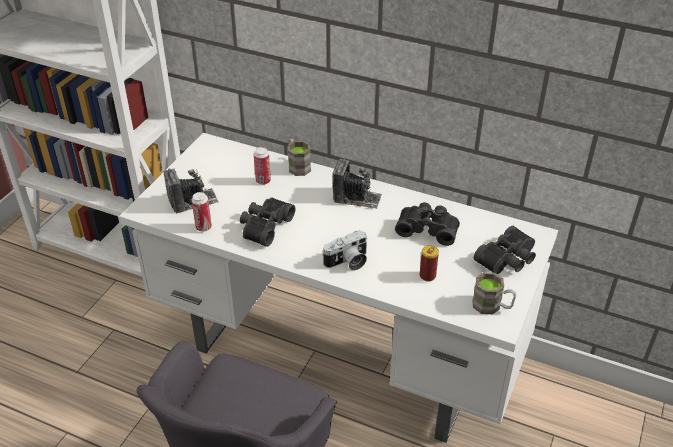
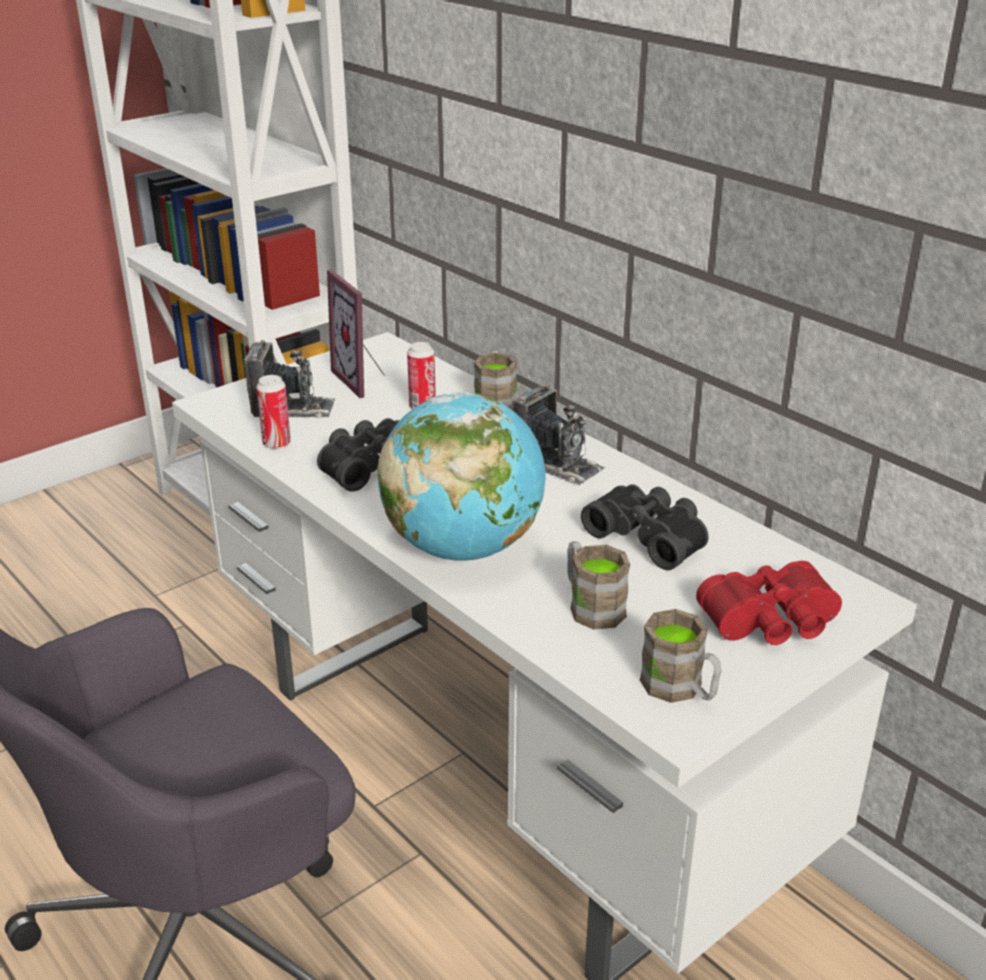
camera: 25 degrees right, 10 degrees down
camera [322,230,367,270] -> globe [378,392,546,561]
can [420,245,439,282] -> brown mug [567,541,630,630]
black binoculars [474,226,536,274] -> red binoculars [696,561,842,645]
none -> picture frame [327,270,384,398]

